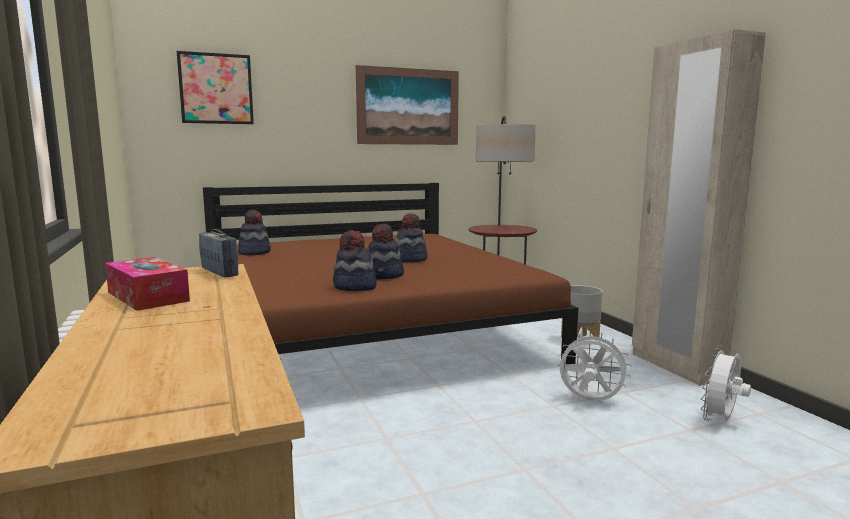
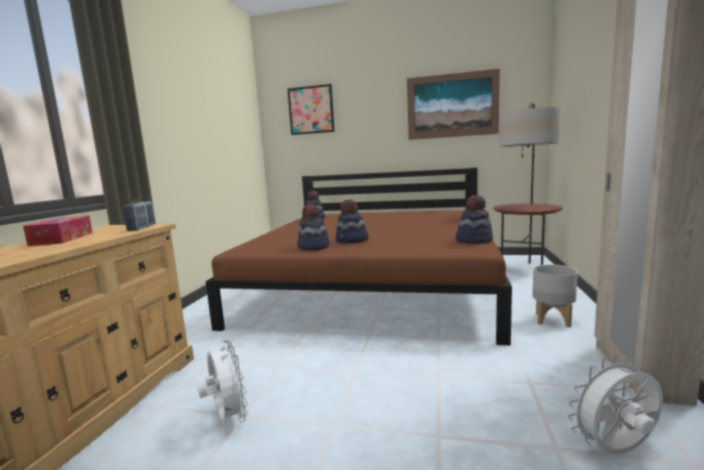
camera: 35 degrees right, 0 degrees up
hat [395,213,428,262] -> hat moved to [456,195,493,244]
white fan [558,331,631,401] -> white fan moved to [197,340,248,423]

